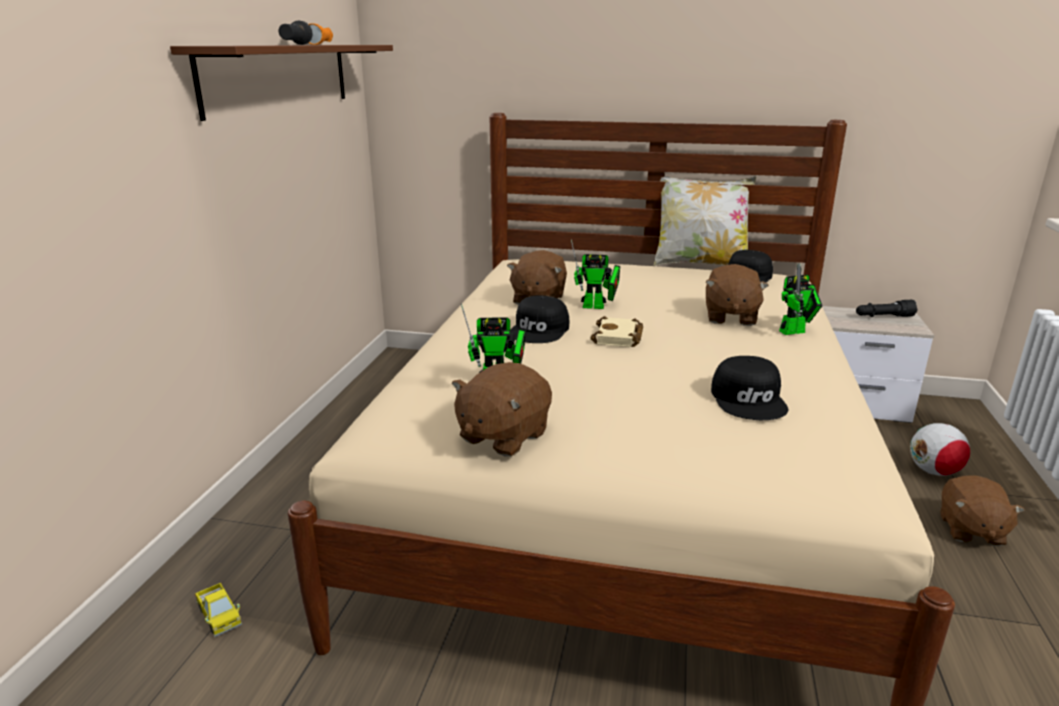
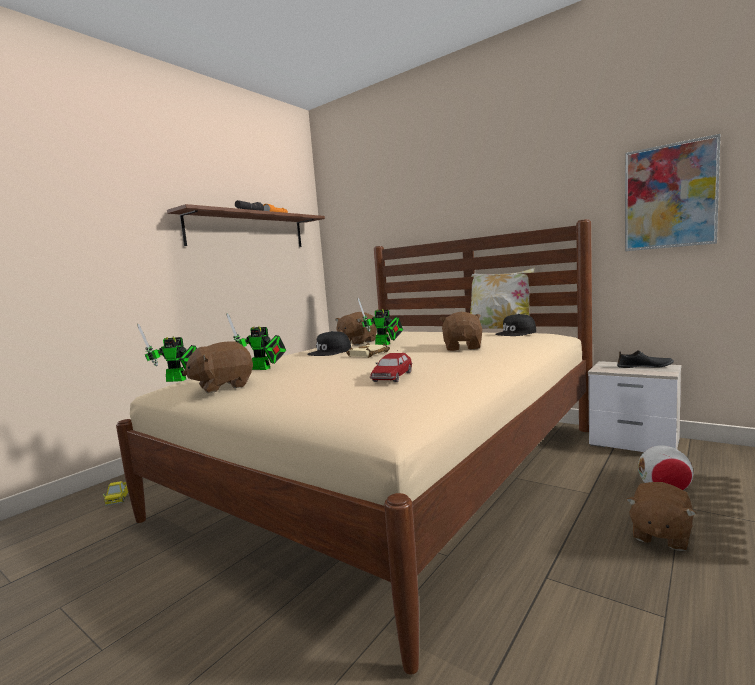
camera: 25 degrees right, 15 degrees down
brown plush toy [706,264,769,326] -> brown plush toy turned 150 degrees clockwise [439,312,482,351]
black cap [711,356,788,420] -> toy car [369,353,413,382]
toy robot [779,263,822,335] -> toy robot moved to [137,324,197,382]
black flashlight [856,300,918,317] -> black shoe [617,350,674,368]
none -> picture [625,134,720,251]

